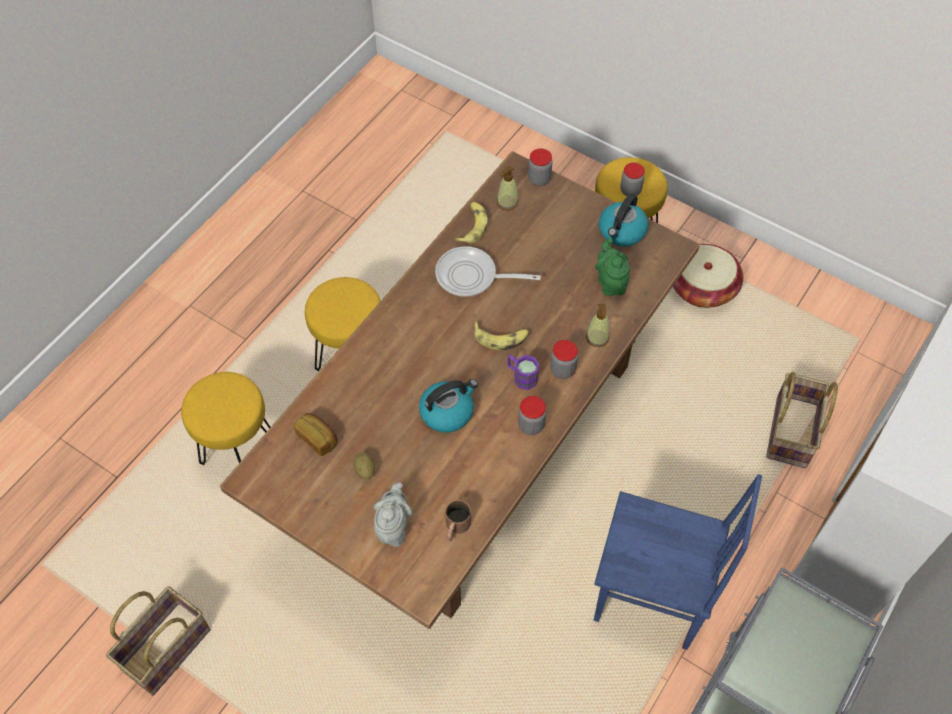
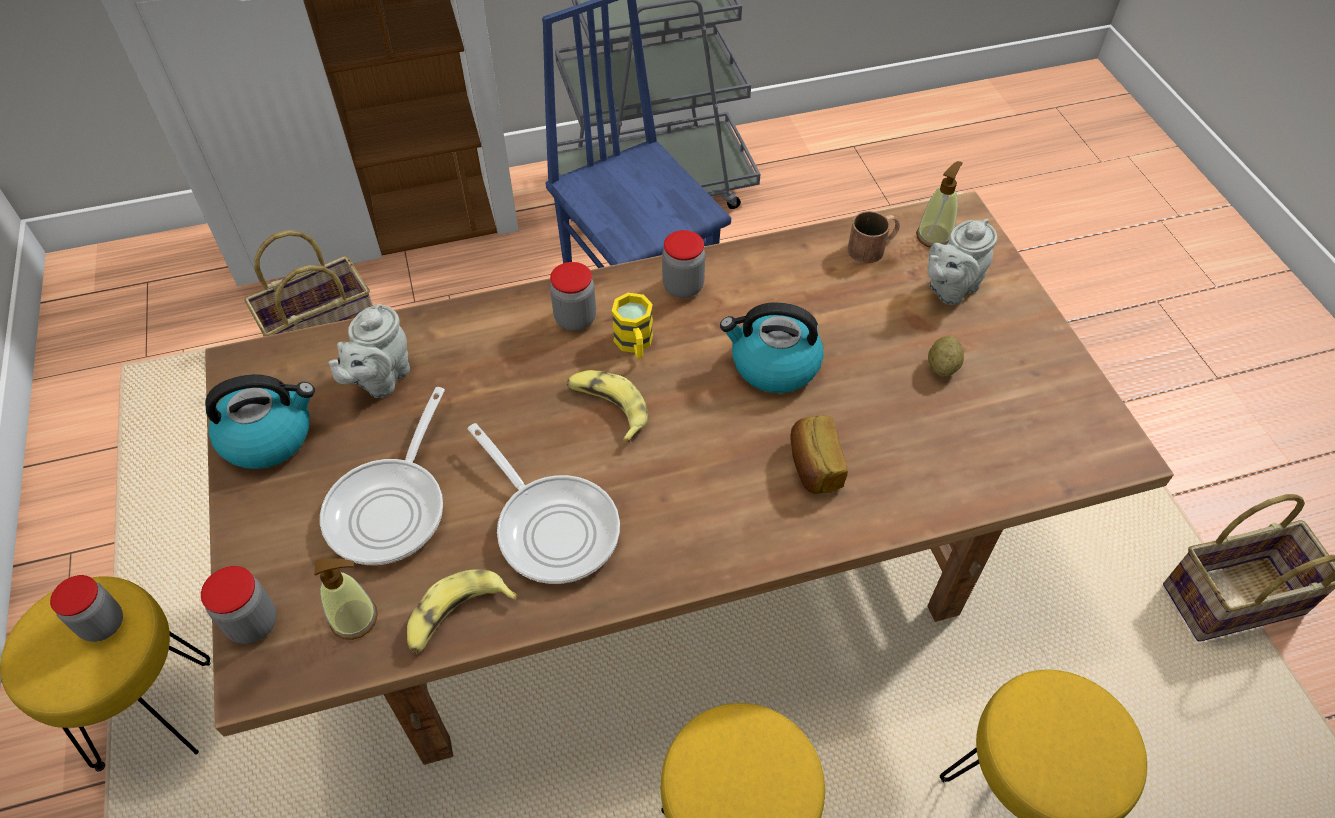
camera: 140 degrees left, 5 degrees down
bread [294,413,338,456] -> bread moved to [790,415,848,494]
purple mug [507,355,539,390] -> yellow mug [612,293,653,359]
soap dispenser [586,304,609,347] -> soap dispenser moved to [916,161,963,248]
green teapot [595,238,630,296] -> grey teapot [328,304,410,398]
basket [673,244,743,308] -> none
none -> frying pan [320,387,445,565]

